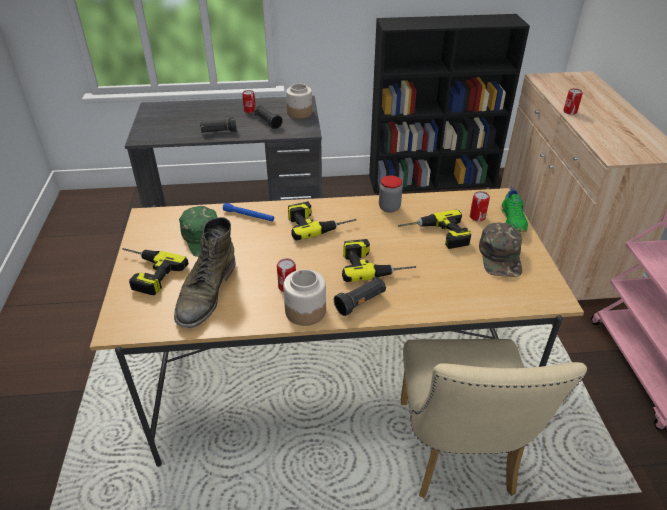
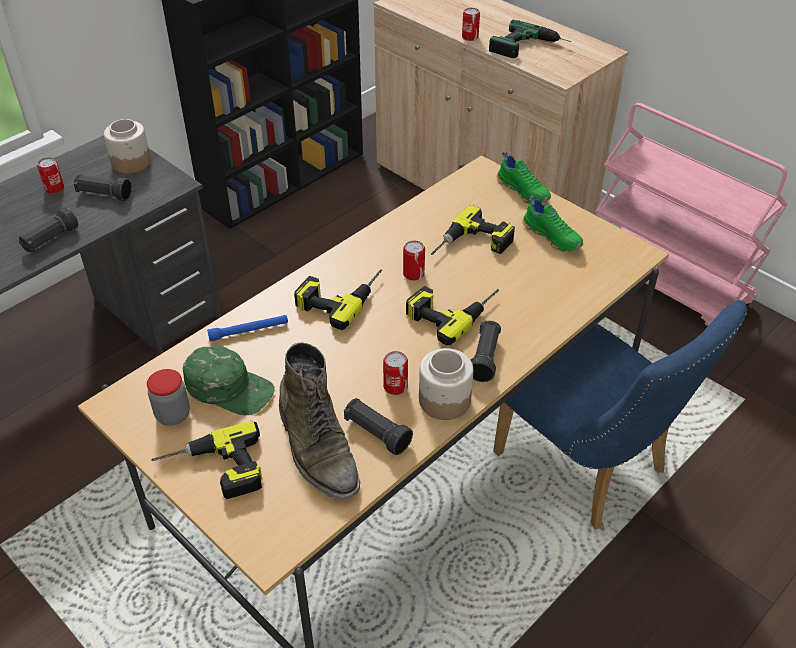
camera: 40 degrees left, 5 degrees up
jar [379,176,403,213] -> jar moved to [147,369,190,426]
beige chair [401,339,587,498] -> blue chair [493,300,747,529]
can [470,191,490,221] -> can moved to [403,241,425,281]
green cap [479,223,522,277] -> green shoe [522,195,583,252]
none -> black flashlight [344,398,413,455]
none -> power drill [489,20,572,58]

